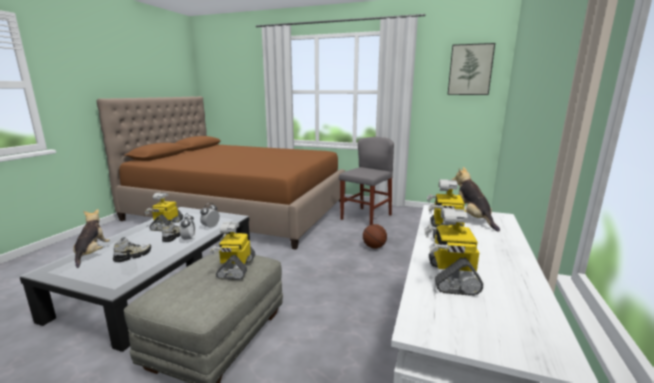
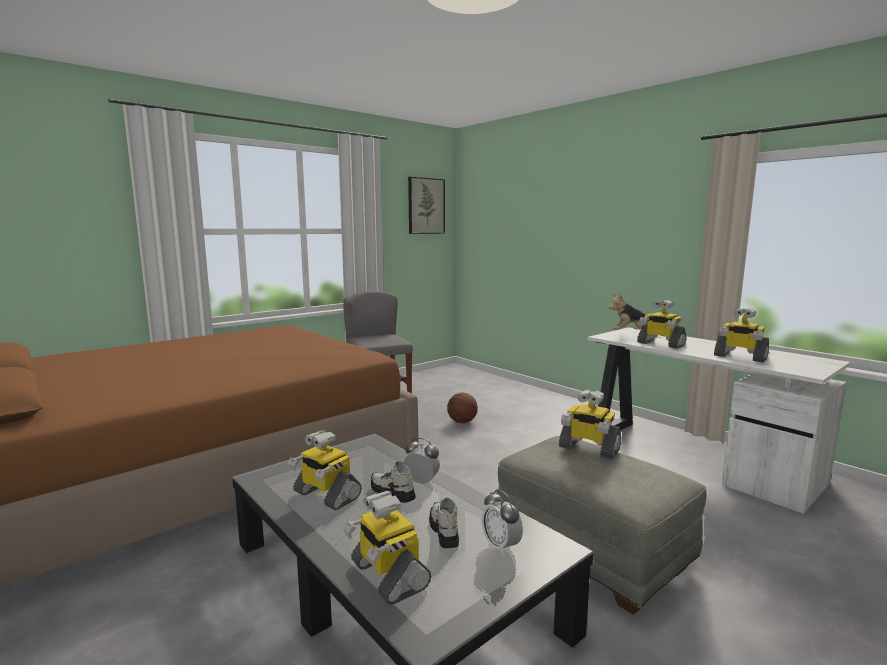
camera: 60 degrees left, 5 degrees down
plush toy [73,209,110,268] -> toy robot [343,491,431,605]
alarm clock [200,203,220,227] -> alarm clock moved to [482,489,523,555]

